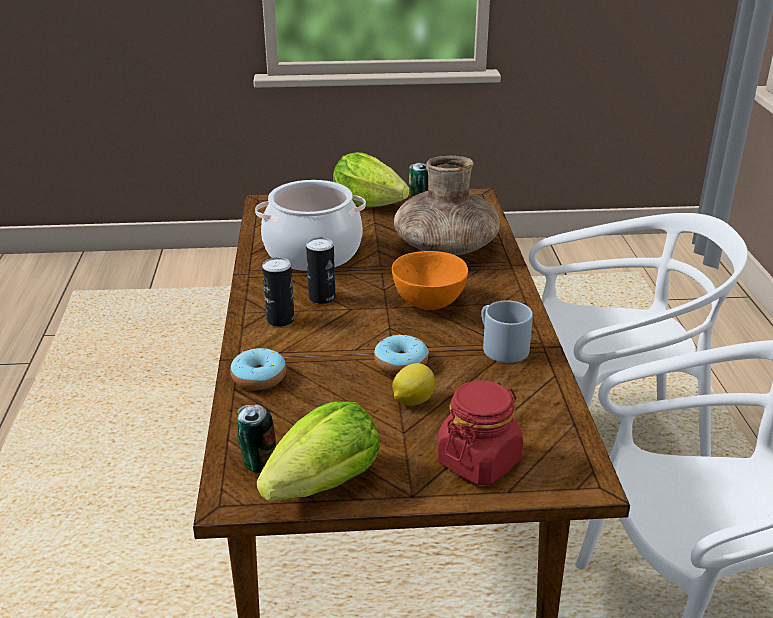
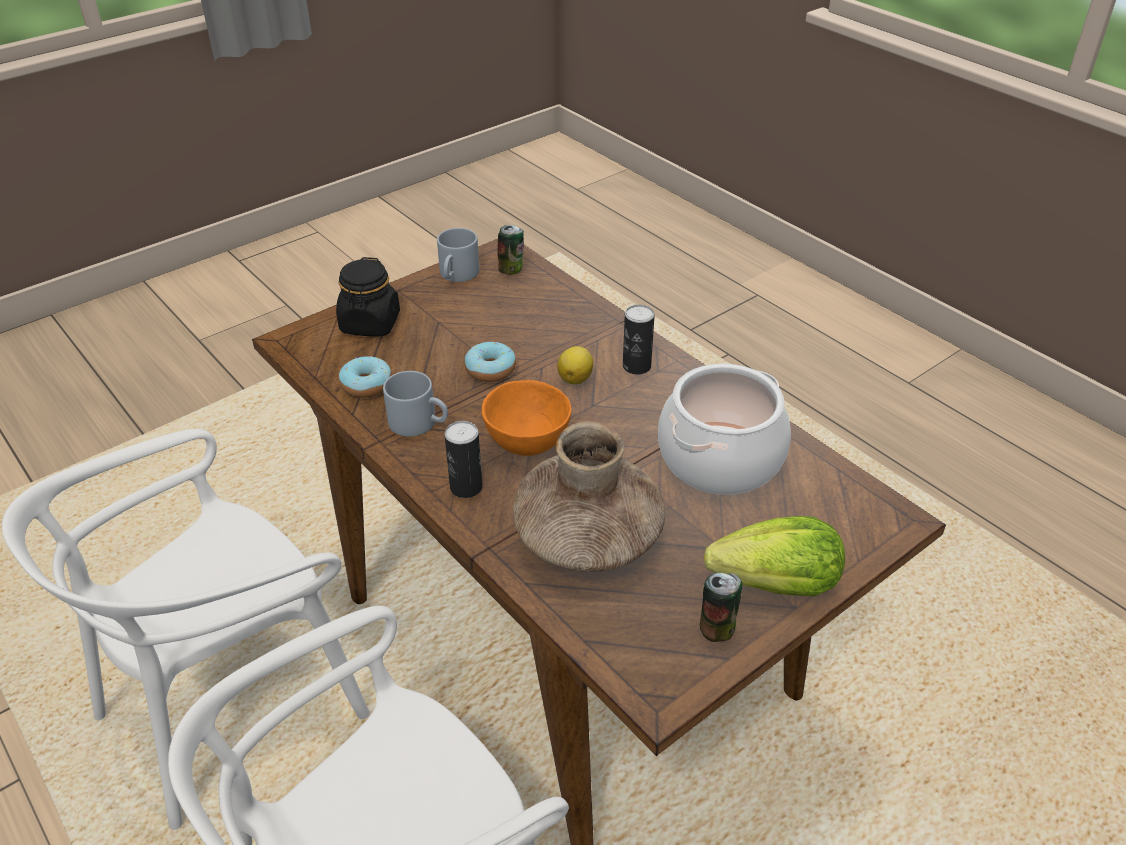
camera: 145 degrees right, 10 degrees up
donut [230,348,286,390] -> donut moved to [339,356,392,398]
lettuce [257,402,380,501] -> grey mug [437,228,479,282]
can [306,237,336,304] -> can moved to [444,421,483,498]
lemon [392,363,435,406] -> lemon moved to [557,346,593,385]
red jar [437,380,523,485] -> black jar [336,257,400,336]

